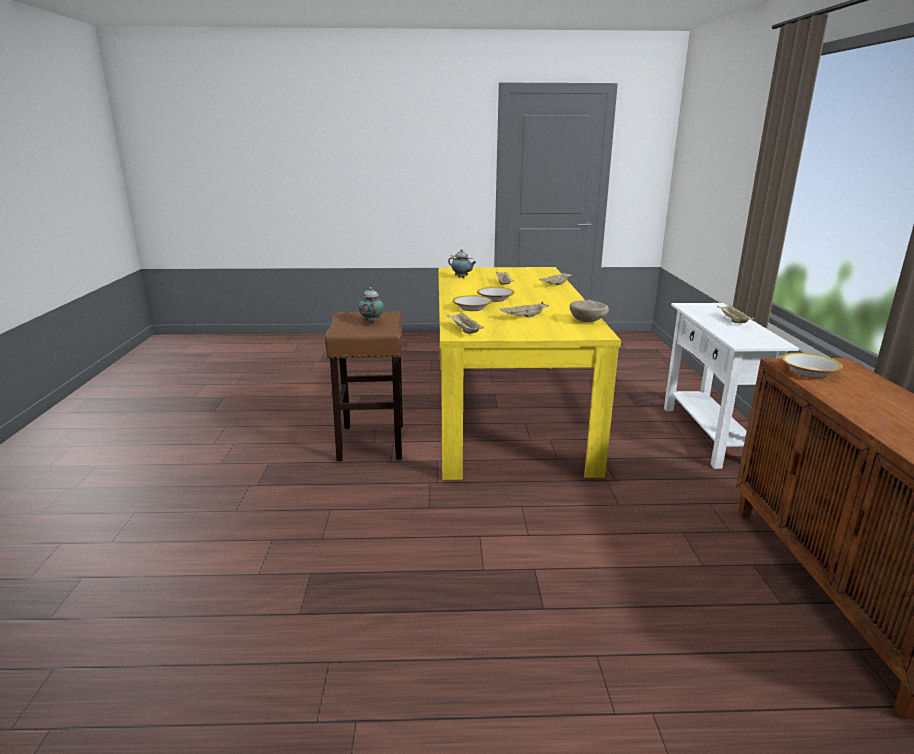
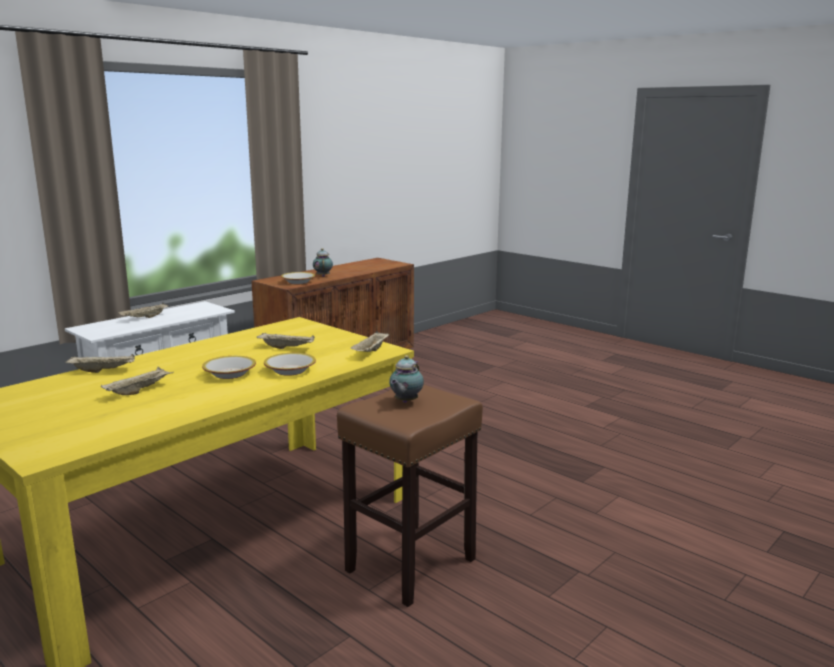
camera: 135 degrees left, 5 degrees down
teapot [448,249,476,278] -> teapot moved to [313,248,333,277]
beige bowl [569,300,609,322] -> none

